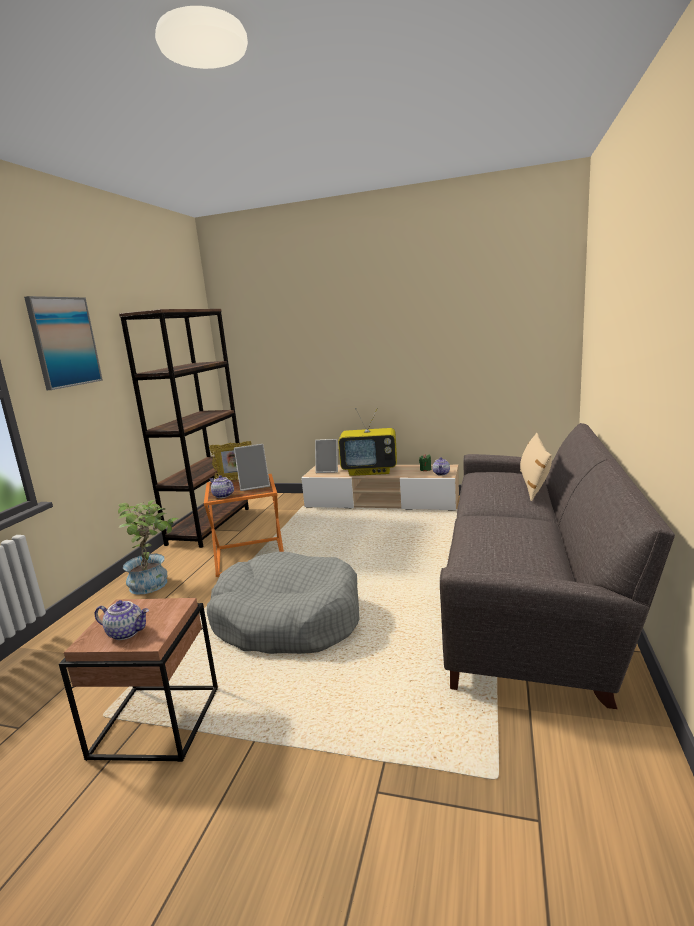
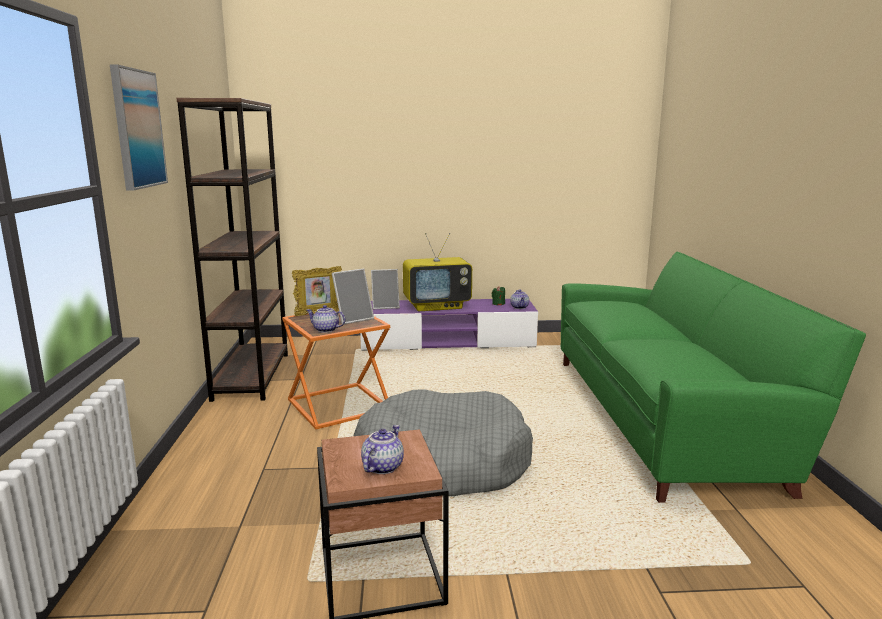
camera: 20 degrees left, 0 degrees up
teapot [95,600,149,640] -> teapot turned 60 degrees counterclockwise [361,425,404,474]
potted plant [118,499,179,595] -> none
beige tv stand [301,465,459,511] -> purple tv stand [360,299,538,351]
grey sofa [440,423,675,709] -> green sofa [561,252,866,503]
beige pillow [520,433,552,501] -> none

